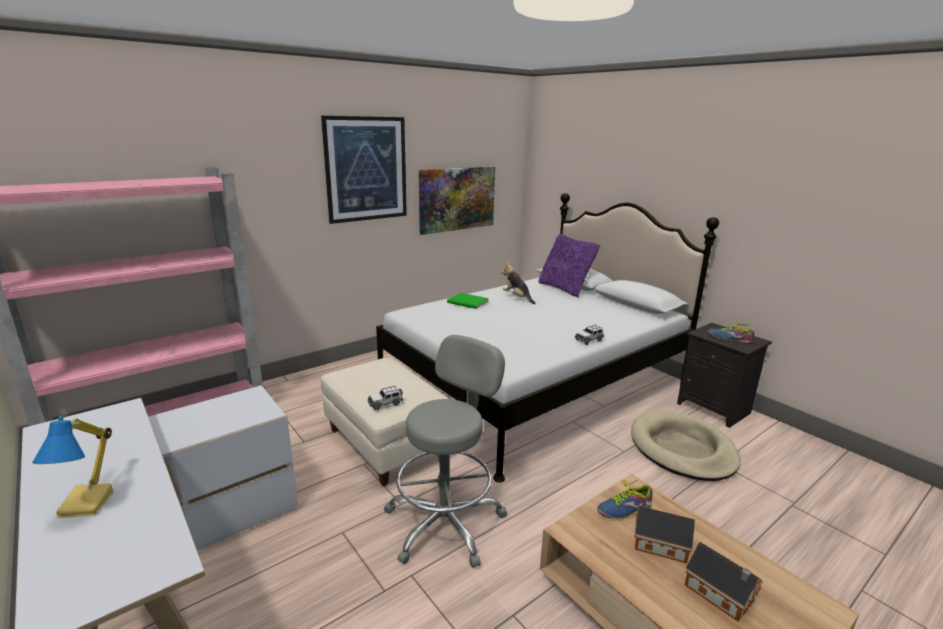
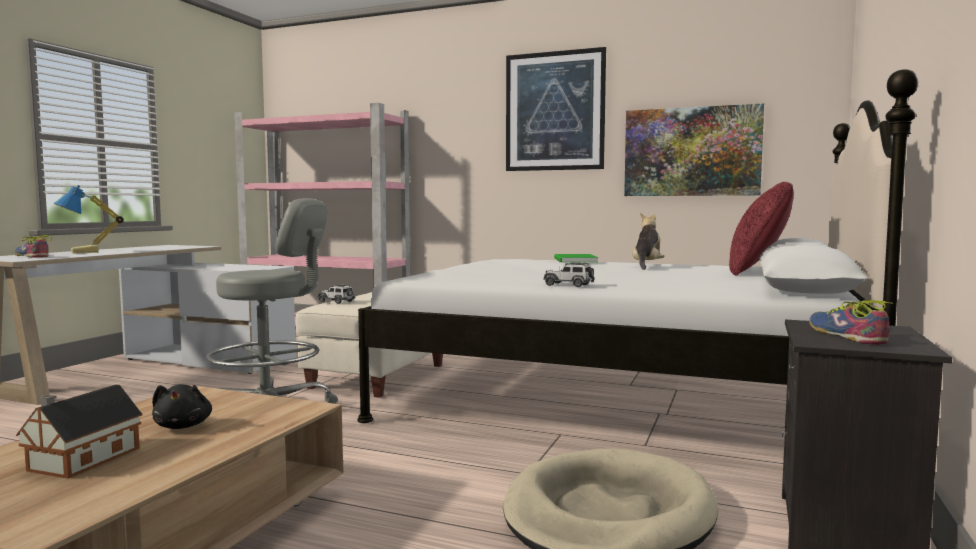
camera: 60 degrees right, 15 degrees down
purple pillow [538,234,600,297] -> red pillow [729,182,794,276]
shoe [597,478,653,519] -> shoe moved to [14,235,52,258]
toy house [635,501,695,563] -> black plush toy [152,384,212,429]

